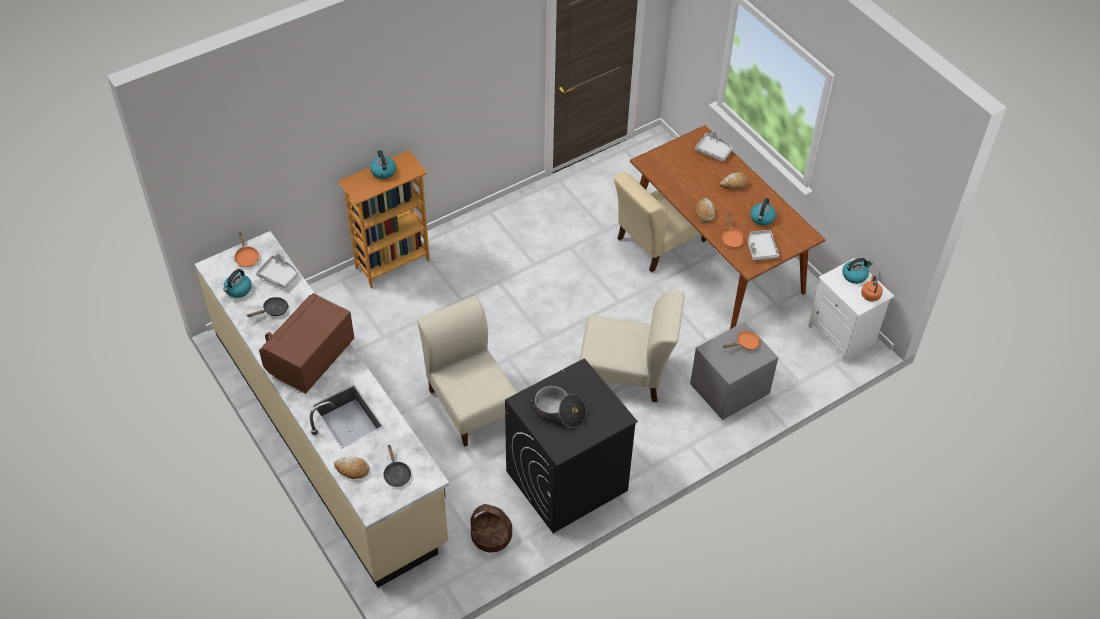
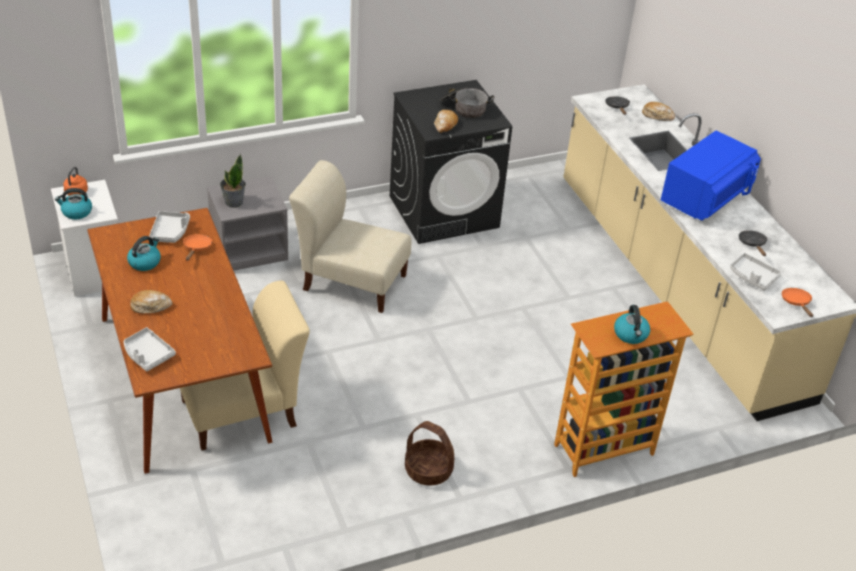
camera: 170 degrees left, 10 degrees down
kettle [223,269,251,298] -> none
black frying pan [247,297,288,317] -> black frying pan turned 105 degrees clockwise [739,230,767,256]
brown microwave [259,293,354,394] -> blue microwave [661,131,761,221]
beige chair [417,296,517,446] -> none
basket [471,504,512,553] -> basket moved to [405,421,454,486]
bread [695,198,715,222] -> bread moved to [434,110,458,133]
orange frying pan [723,331,761,350] -> potted plant [220,154,246,208]

